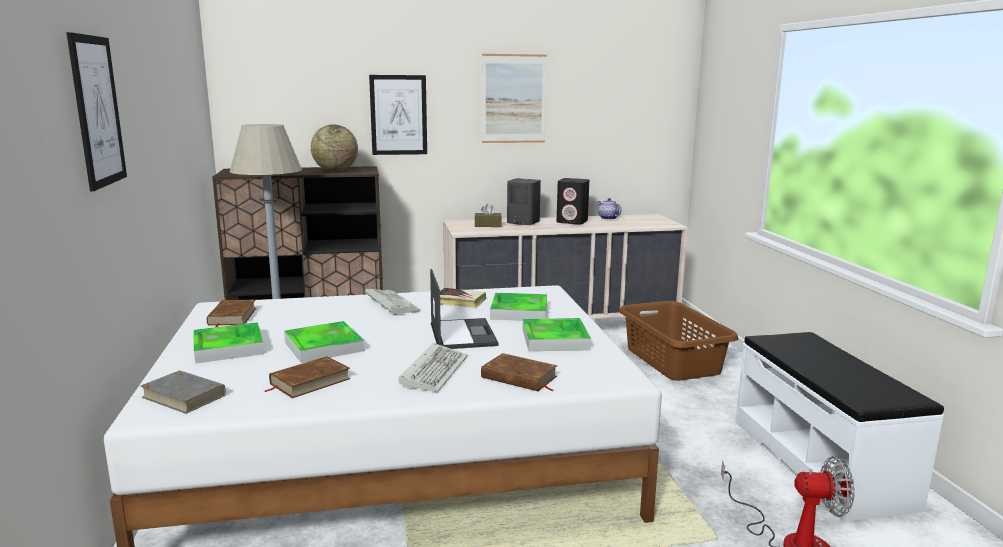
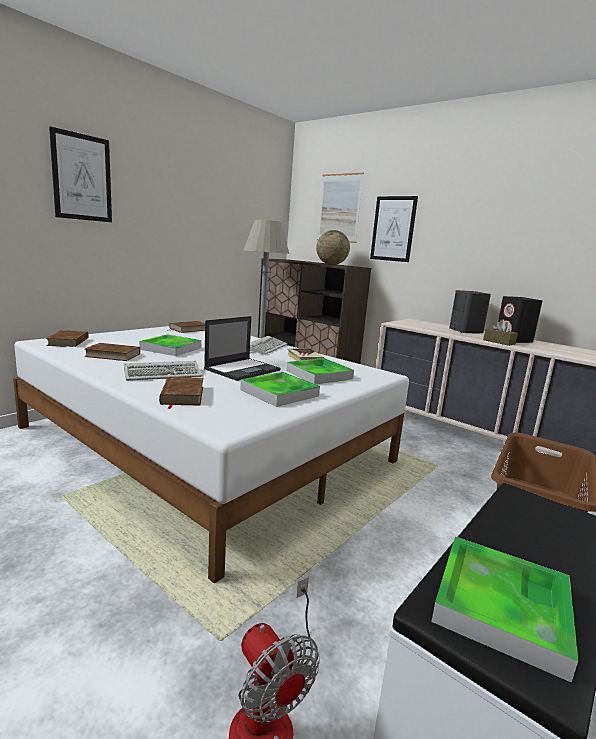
camera: 50 degrees right, 0 degrees up
grey book [140,370,226,414] -> brown book [46,330,89,347]
tray [193,322,264,363] -> tray moved to [431,537,578,683]
brown tissue box [474,203,502,227] -> brown tissue box moved to [483,319,518,346]
picture [482,54,547,143] -> picture moved to [317,173,364,243]
teapot [597,198,622,220] -> none

